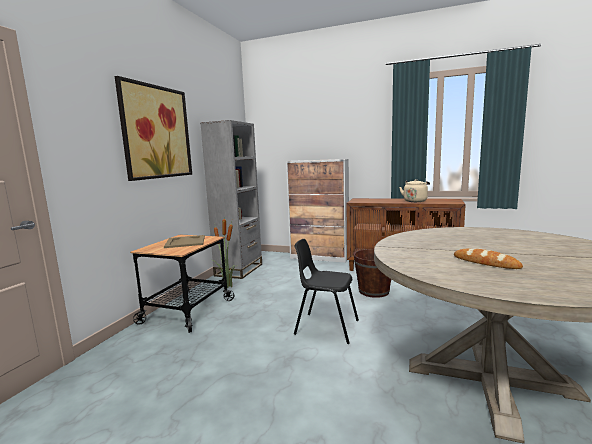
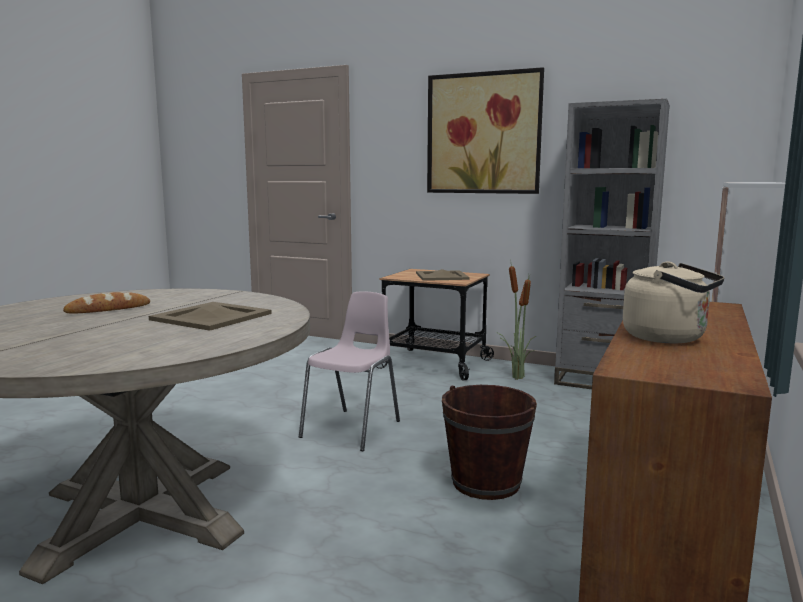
camera: 95 degrees right, 0 degrees up
black chair [294,239,359,344] -> pink chair [299,291,400,451]
none -> beige tray [149,302,272,331]

